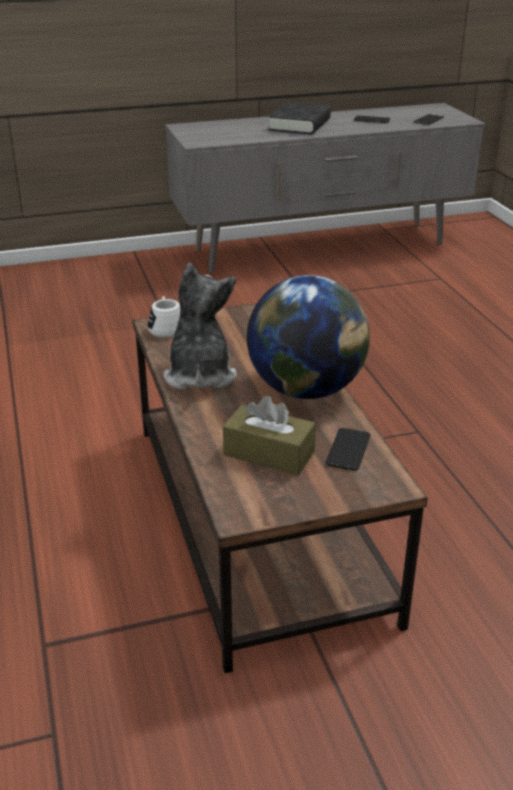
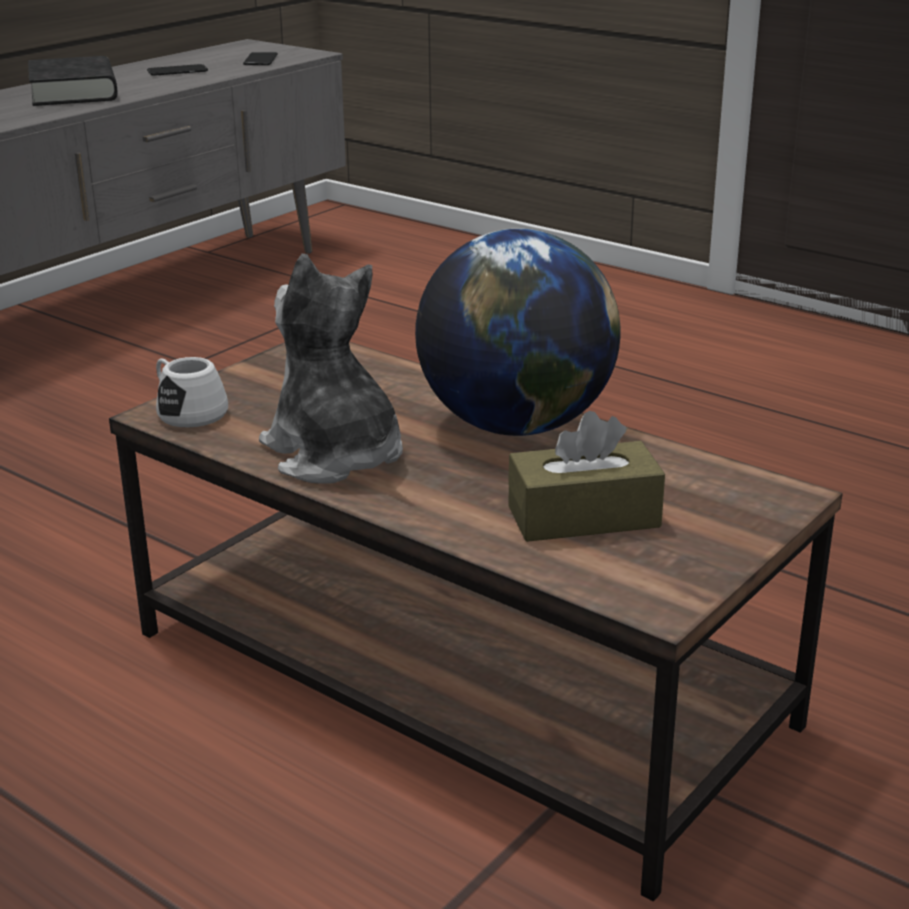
camera: 35 degrees left, 5 degrees down
phone [325,428,370,470] -> none

